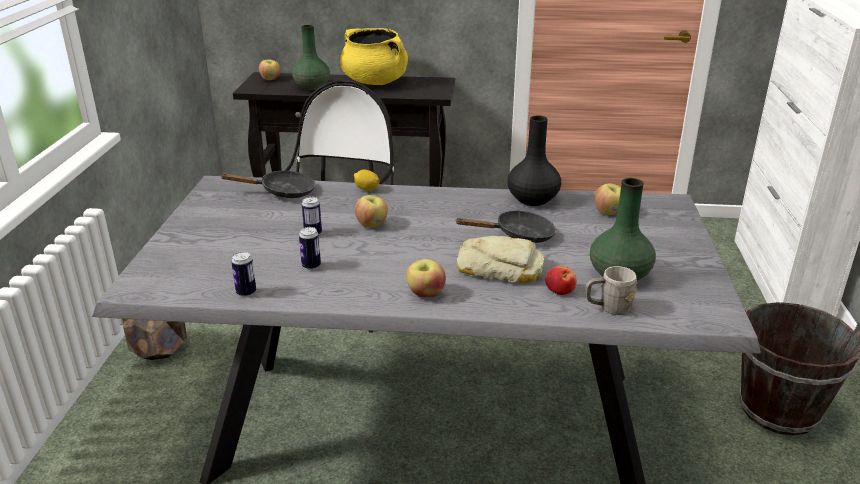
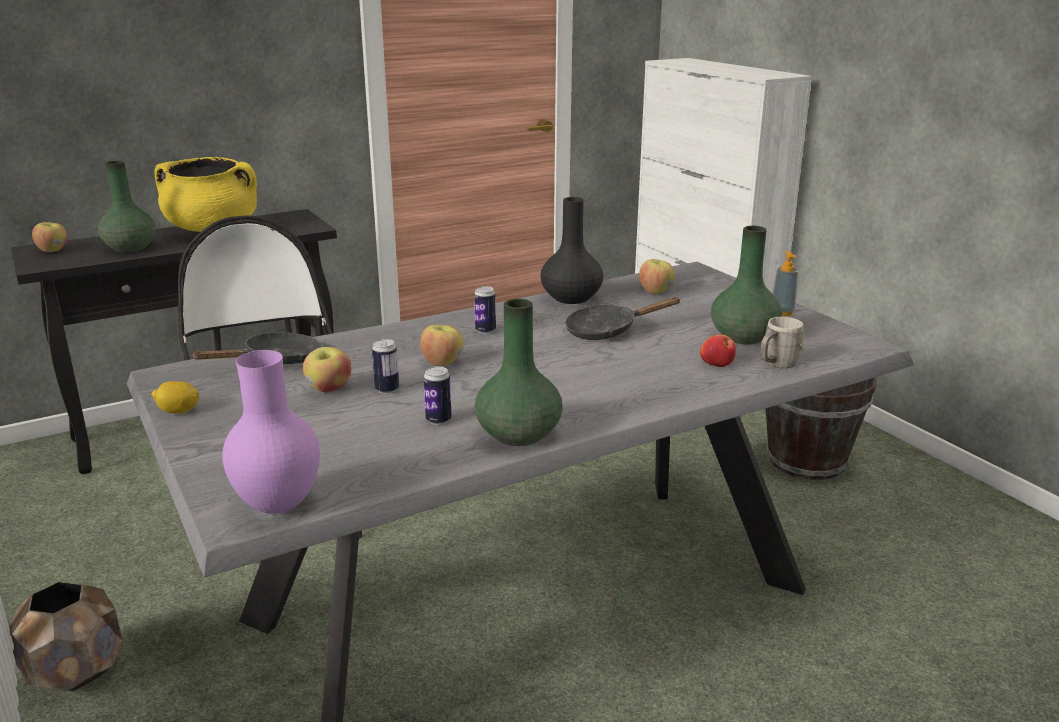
camera: 35 degrees left, 5 degrees down
can [231,252,256,297] -> can moved to [474,286,496,334]
lemon [354,169,379,191] -> lemon moved to [152,381,199,414]
apple [406,259,446,297] -> apple moved to [303,347,351,392]
black frying pan [455,210,556,243] -> black frying pan turned 150 degrees counterclockwise [565,297,681,340]
bread [457,236,545,283] -> none
none -> purple vase [222,350,320,514]
none -> green vase [475,299,562,446]
none -> soap dispenser [773,251,798,316]

